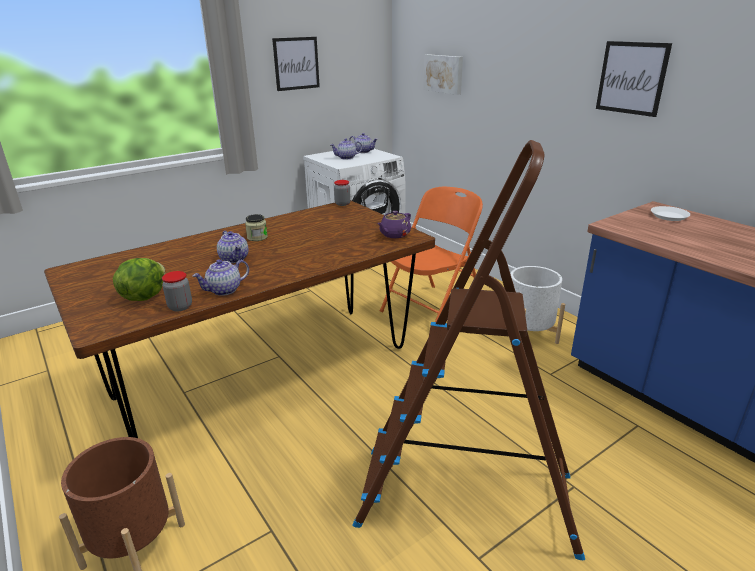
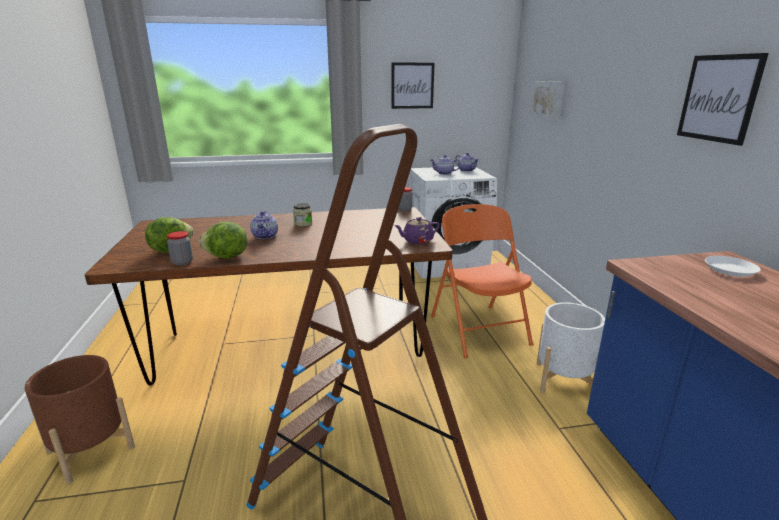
camera: 25 degrees right, 5 degrees down
teapot [192,259,249,296] -> lettuce [199,222,247,259]
orange chair [380,187,483,322] -> orange chair turned 90 degrees counterclockwise [431,204,533,358]

